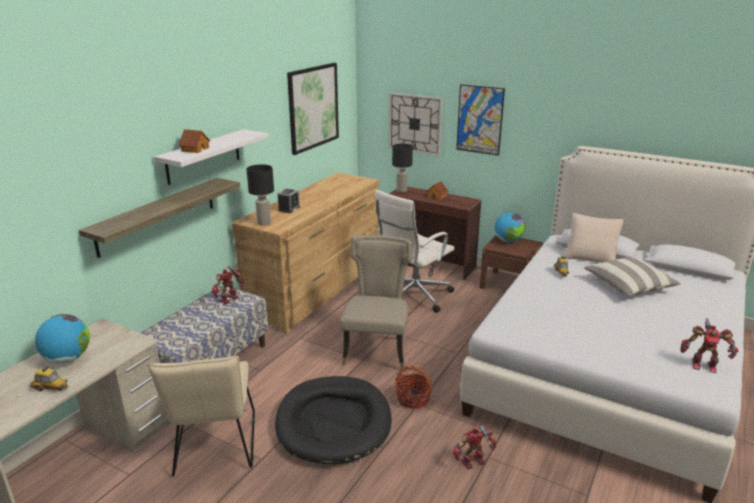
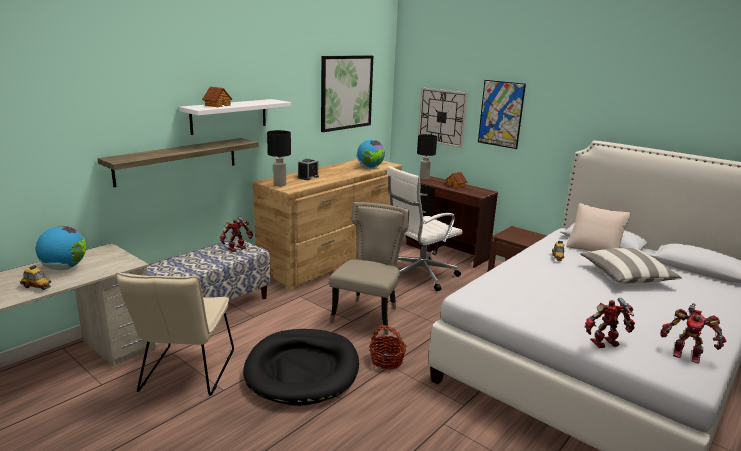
camera: 10 degrees right, 5 degrees down
toy robot [453,425,497,469] -> toy robot moved to [585,298,635,348]
globe [495,213,525,242] -> globe moved to [357,140,385,168]

